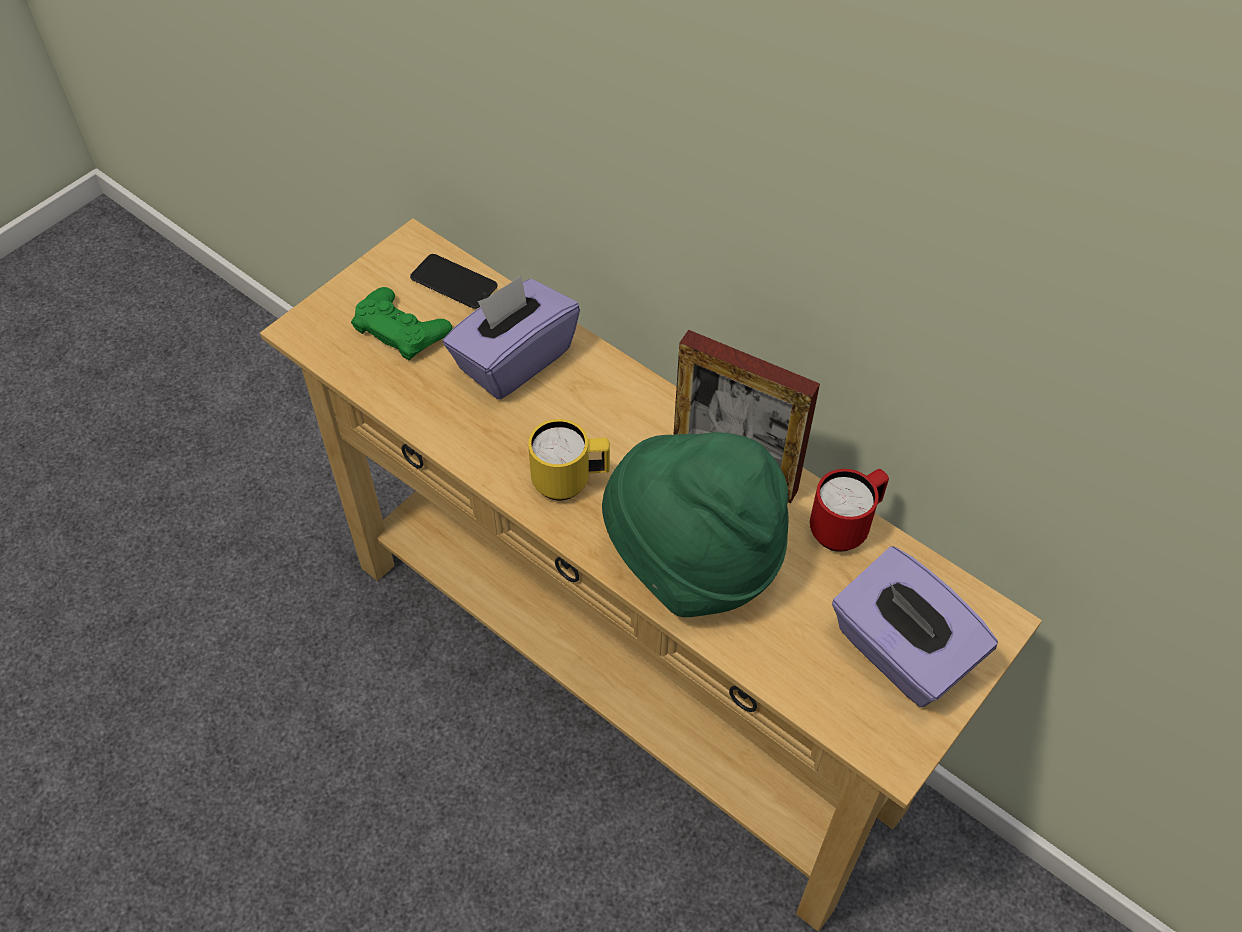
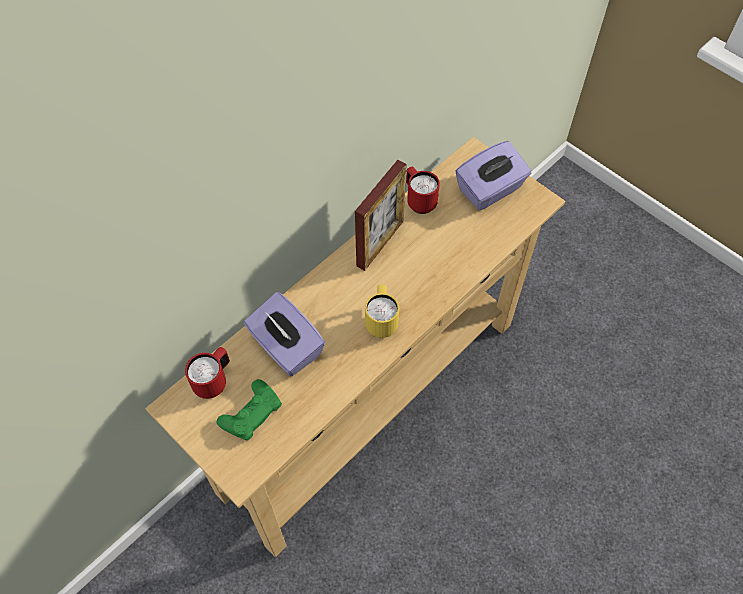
camera: 85 degrees left, 5 degrees up
phone [410,254,498,309] -> red mug [185,347,230,399]
green hat [602,432,789,617] -> none

